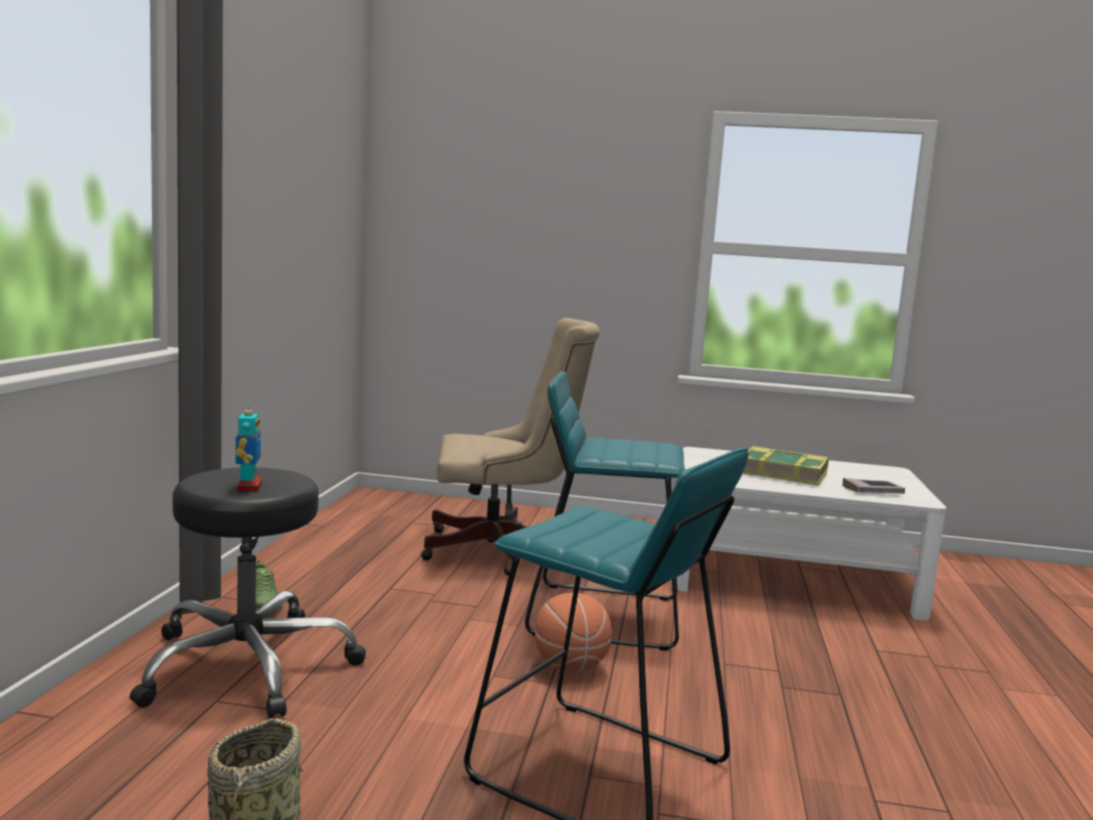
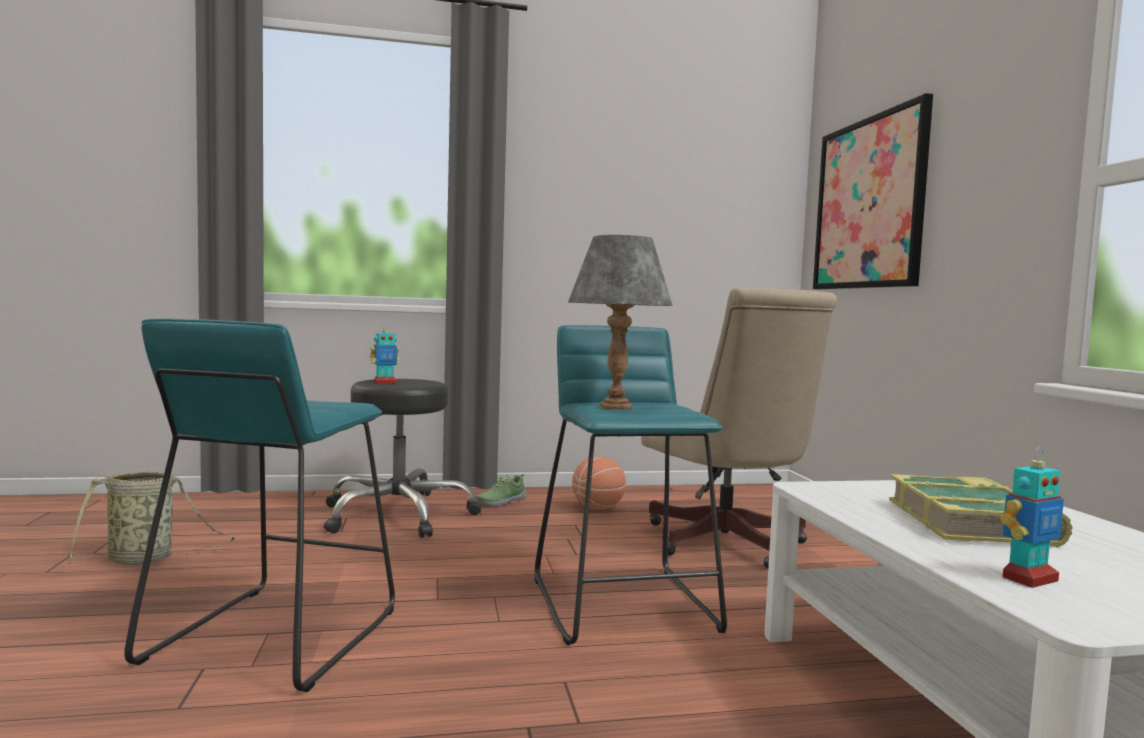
camera: 70 degrees right, 5 degrees down
basketball [535,593,612,672] -> basketball moved to [572,457,626,510]
book [842,478,905,494] -> toy robot [1000,447,1064,588]
none -> grey table lamp [568,235,673,409]
none -> picture [813,93,933,289]

